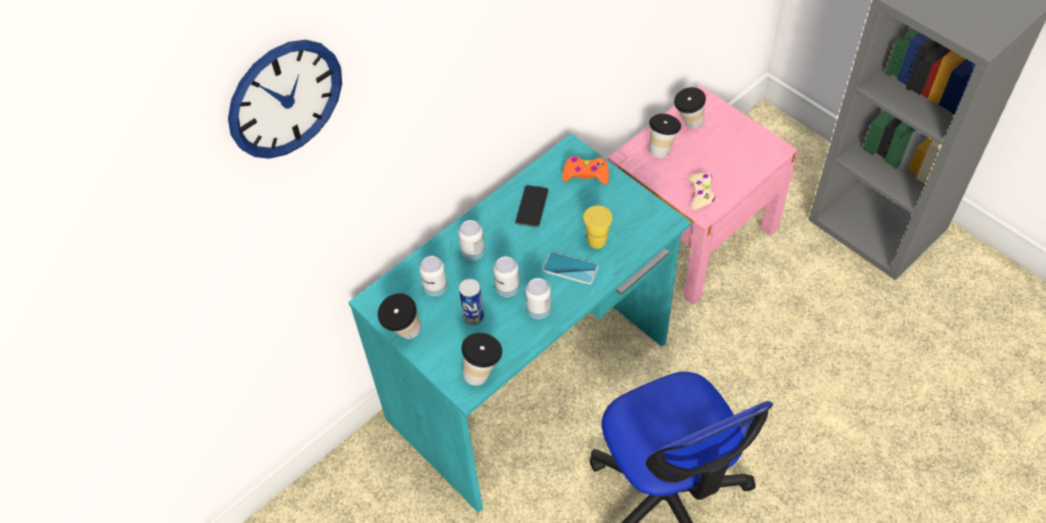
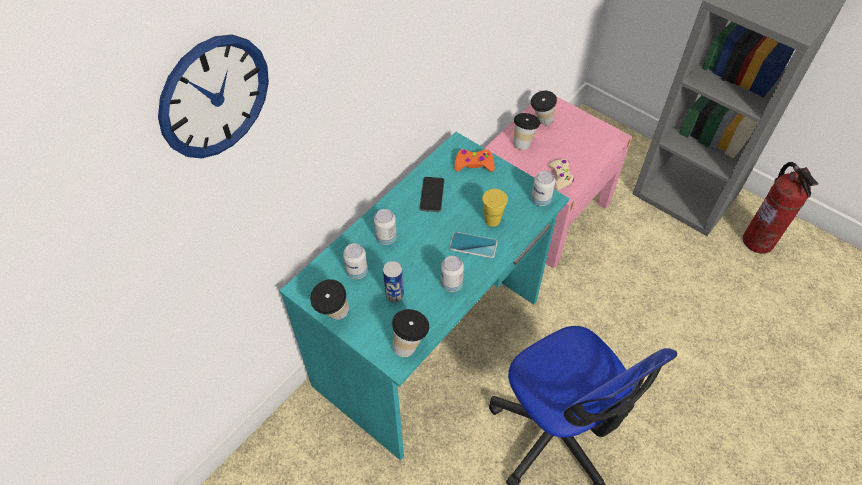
camera: 10 degrees left, 0 degrees up
can [493,256,520,297] -> can moved to [531,171,555,206]
none -> fire extinguisher [743,162,818,254]

